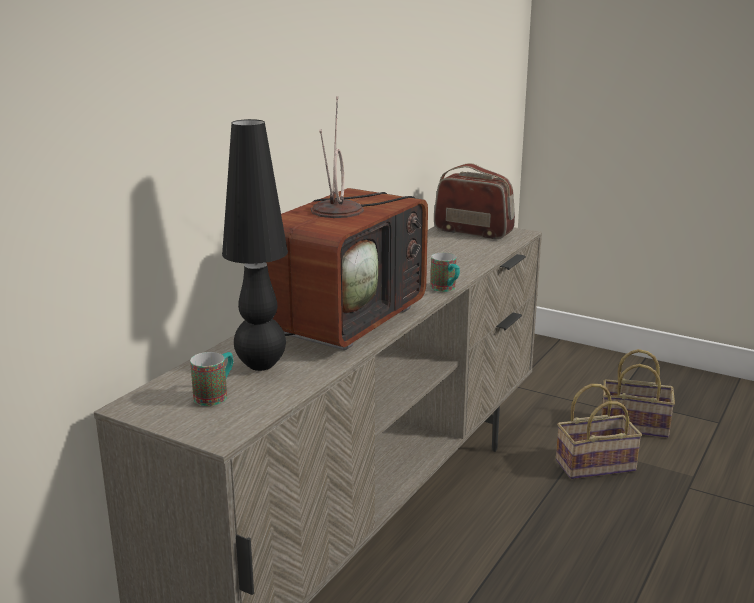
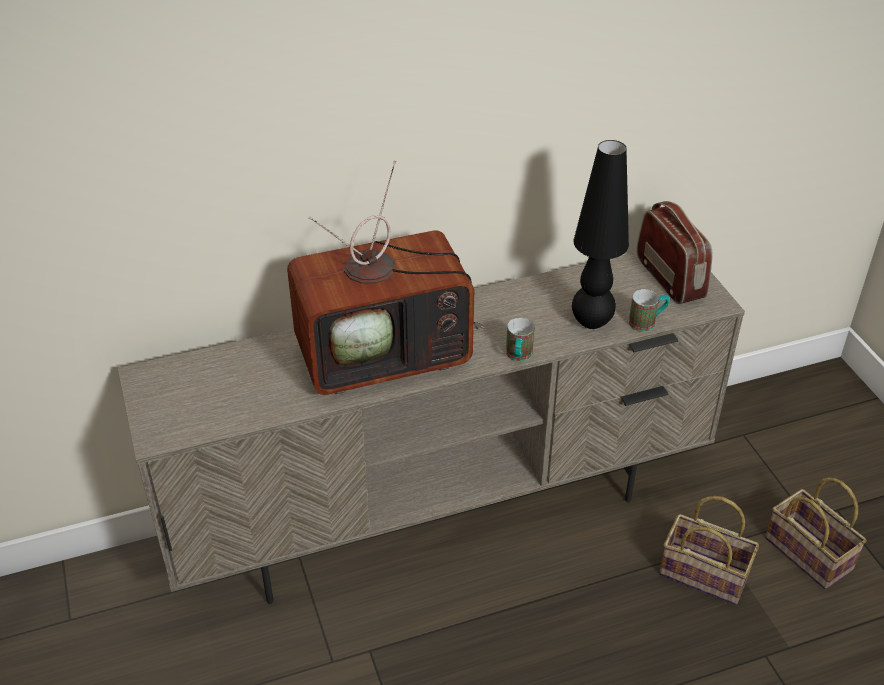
camera: 40 degrees right, 20 degrees up
mug [190,352,233,406] -> mug moved to [629,289,669,332]
black table lamp [222,119,288,371] -> black table lamp moved to [572,140,629,329]

